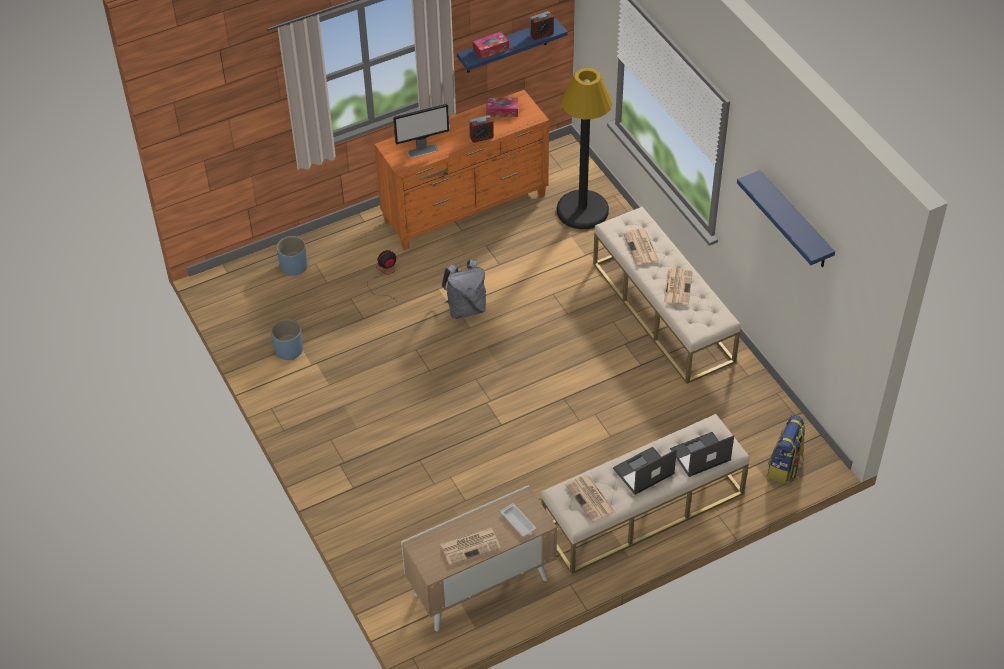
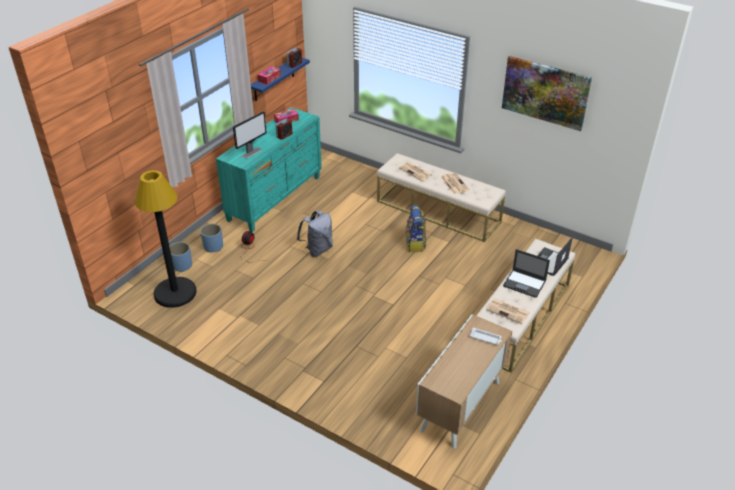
camera: 30 degrees left, 10 degrees down
blue planter [271,319,303,360] -> blue planter moved to [200,223,223,252]
orange dresser [374,90,549,250] -> turquoise dresser [216,107,322,232]
newspaper [440,527,501,565] -> none
black floor lamp [557,68,612,229] -> black floor lamp moved to [135,170,197,308]
laptop [613,447,677,495] -> laptop turned 90 degrees counterclockwise [503,249,550,298]
blue shelf [737,170,835,267] -> picture [502,56,592,131]
backpack [767,415,805,484] -> backpack moved to [405,205,426,252]

